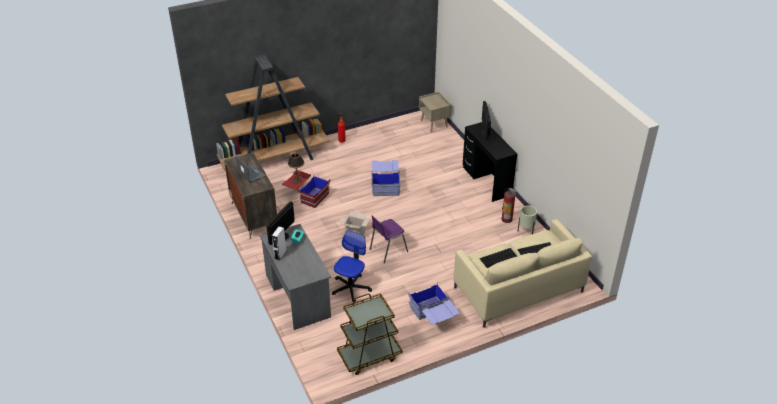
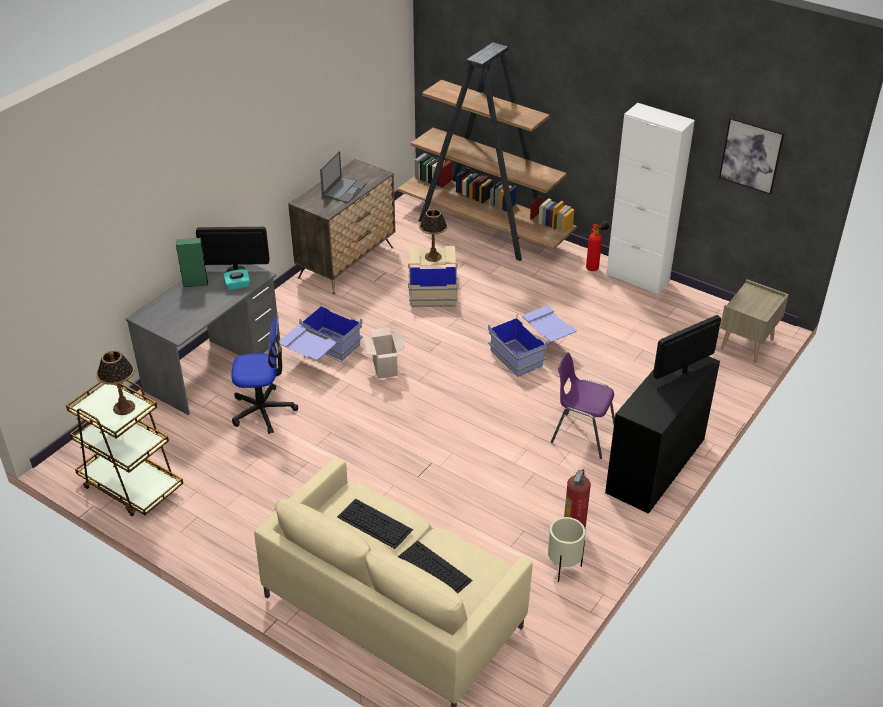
camera: 60 degrees right, 0 degrees up
white speaker [272,226,286,261] -> green speaker [176,238,208,287]
red storage box [282,170,330,208] -> beige storage box [408,246,459,307]
purple chair [370,215,408,263] -> purple chair moved to [551,352,615,459]
blue storage box [408,282,460,325] -> blue storage box moved to [279,301,363,361]
none -> table lamp [96,350,135,415]
none -> white cabinet [606,103,695,295]
none -> picture [719,117,784,195]

